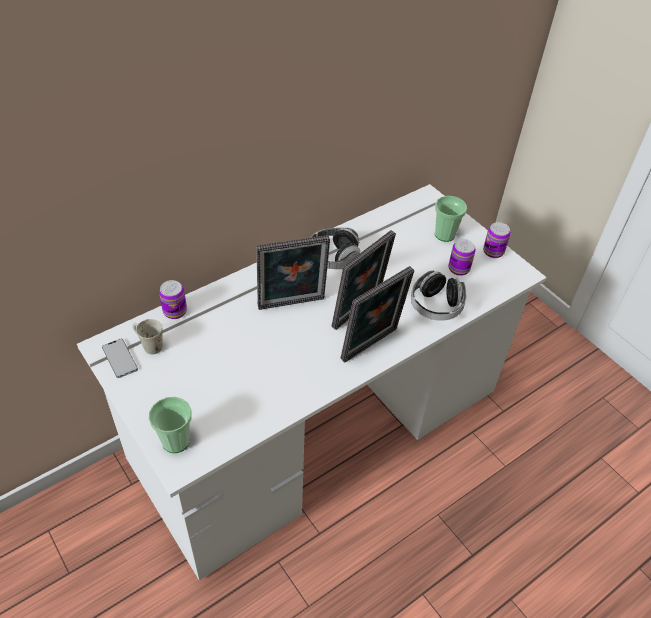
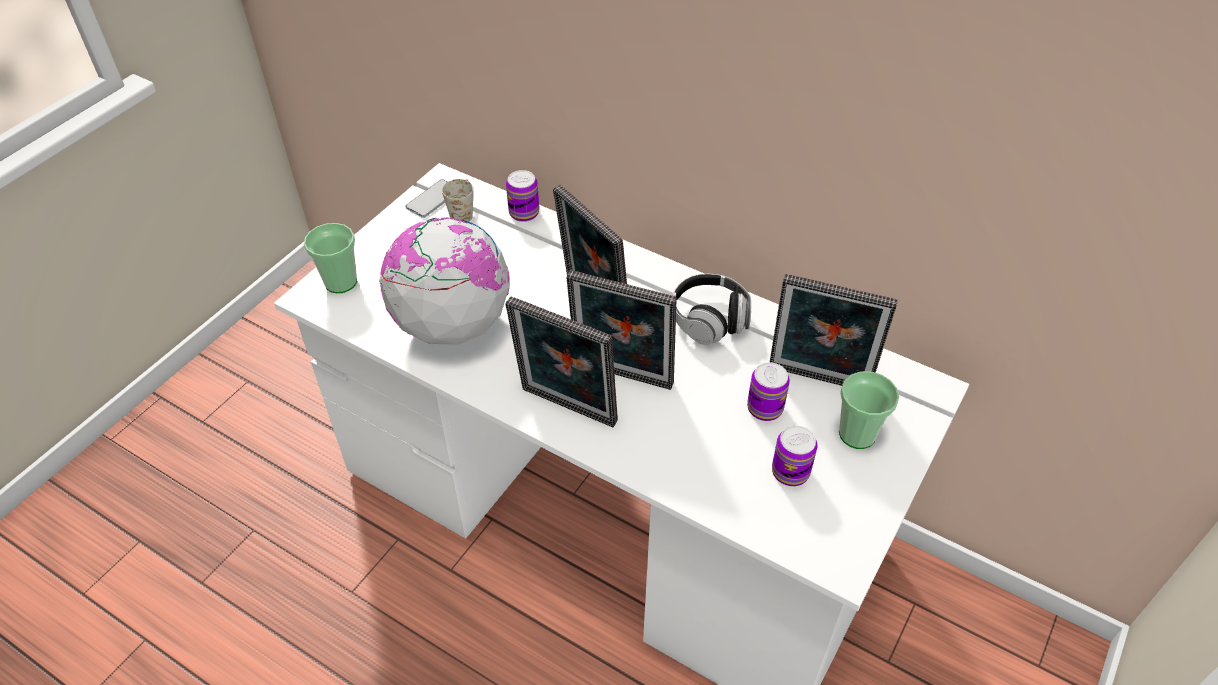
camera: 70 degrees right, 0 degrees up
headphones [411,270,466,321] -> none
can [483,222,511,258] -> can moved to [747,362,790,421]
none -> globe [379,217,510,345]
none -> picture frame [770,274,898,386]

